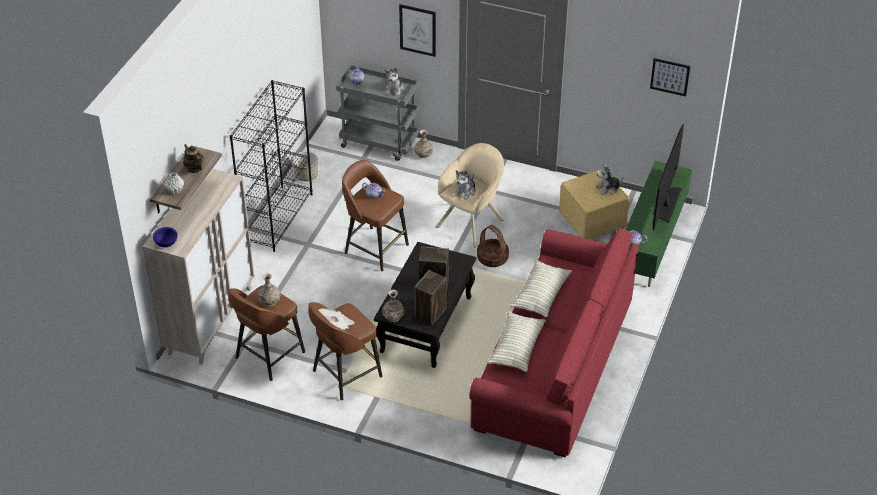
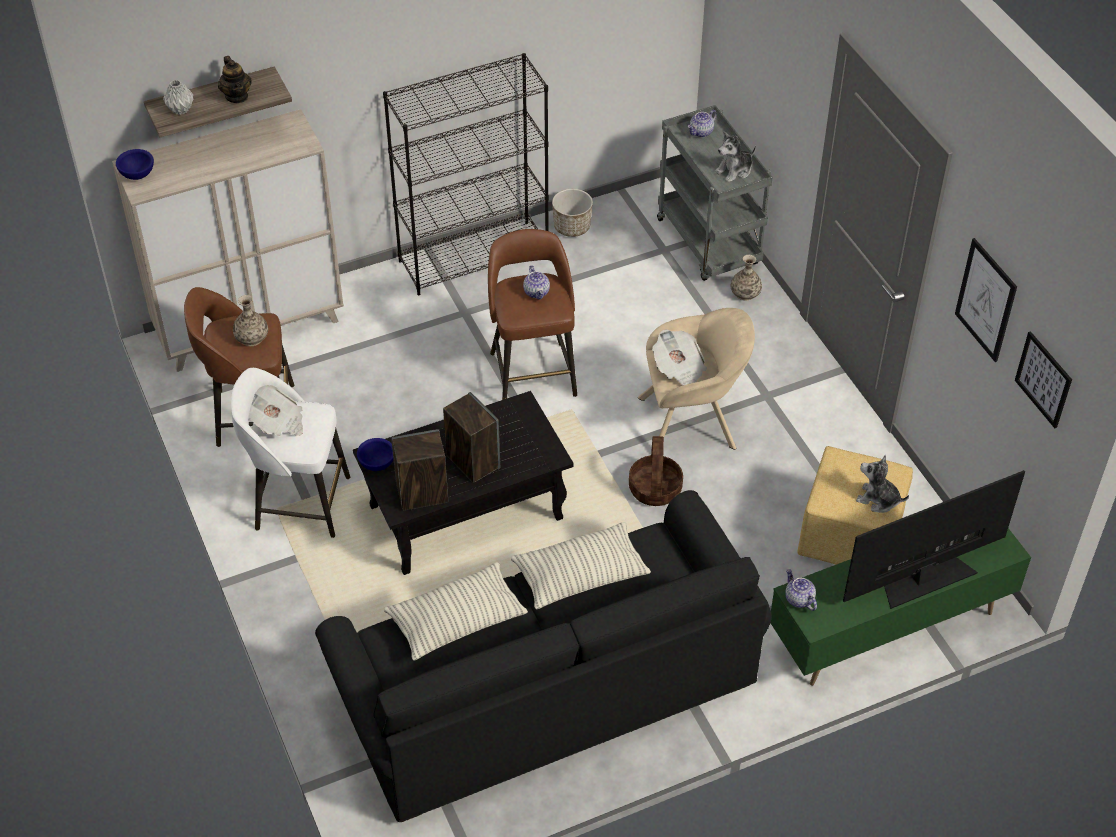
camera: 45 degrees right, 5 degrees up
teapot [183,144,203,173] -> teapot turned 150 degrees clockwise [218,56,252,103]
brown stool [308,302,383,400] -> white stool [231,368,350,538]
vase [382,290,405,322] -> blue bowl [357,438,394,471]
picture [399,4,436,57] -> picture moved to [955,238,1017,362]
plush toy [455,170,476,200] -> newspaper [652,329,707,386]
red sofa [469,228,639,458] -> black sofa [315,490,771,822]

